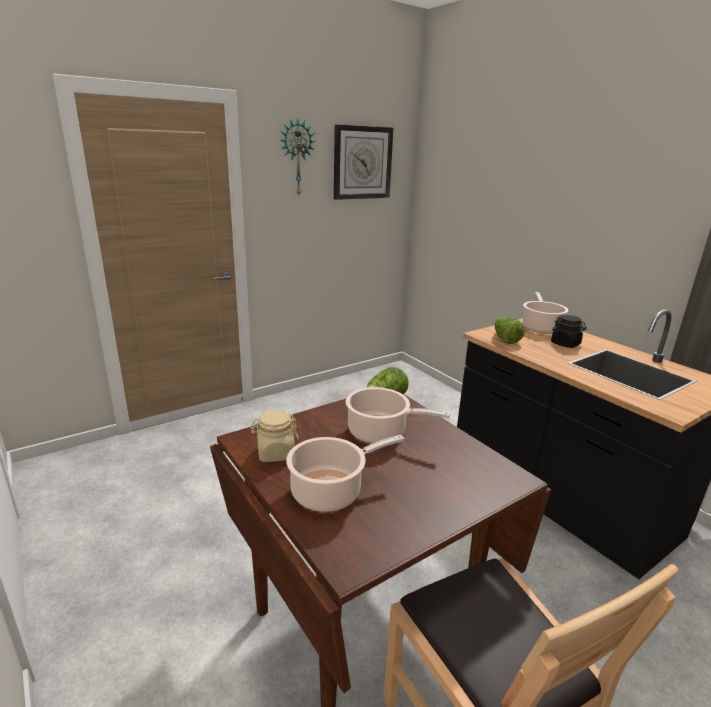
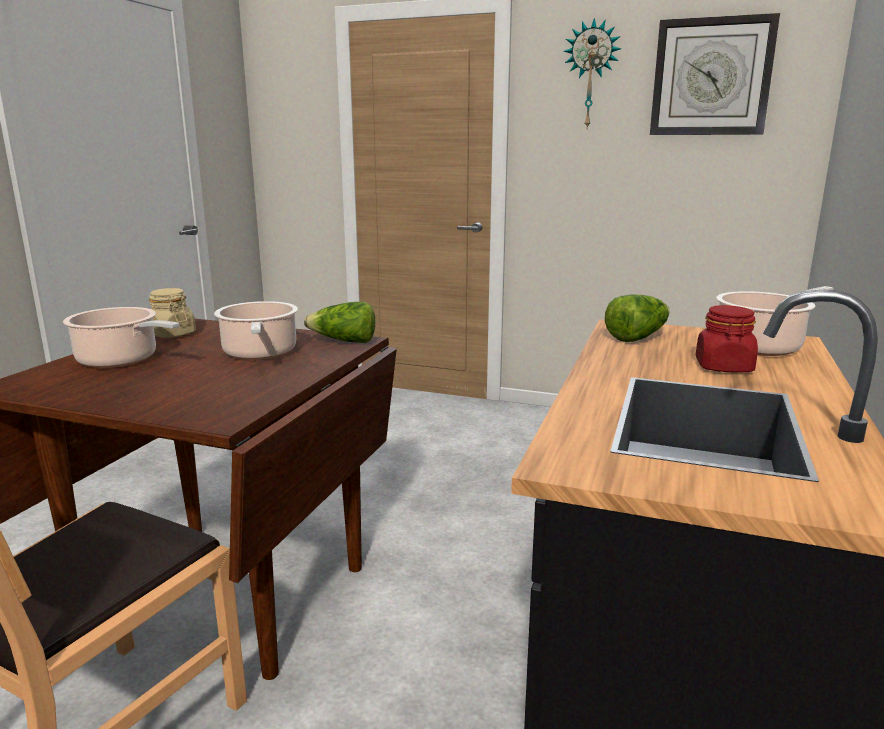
camera: 55 degrees right, 5 degrees down
black jar [551,315,586,348] -> red jar [696,305,758,373]

